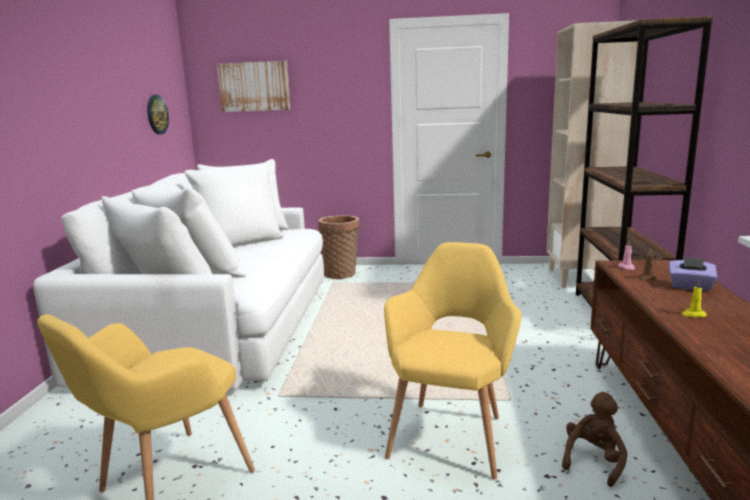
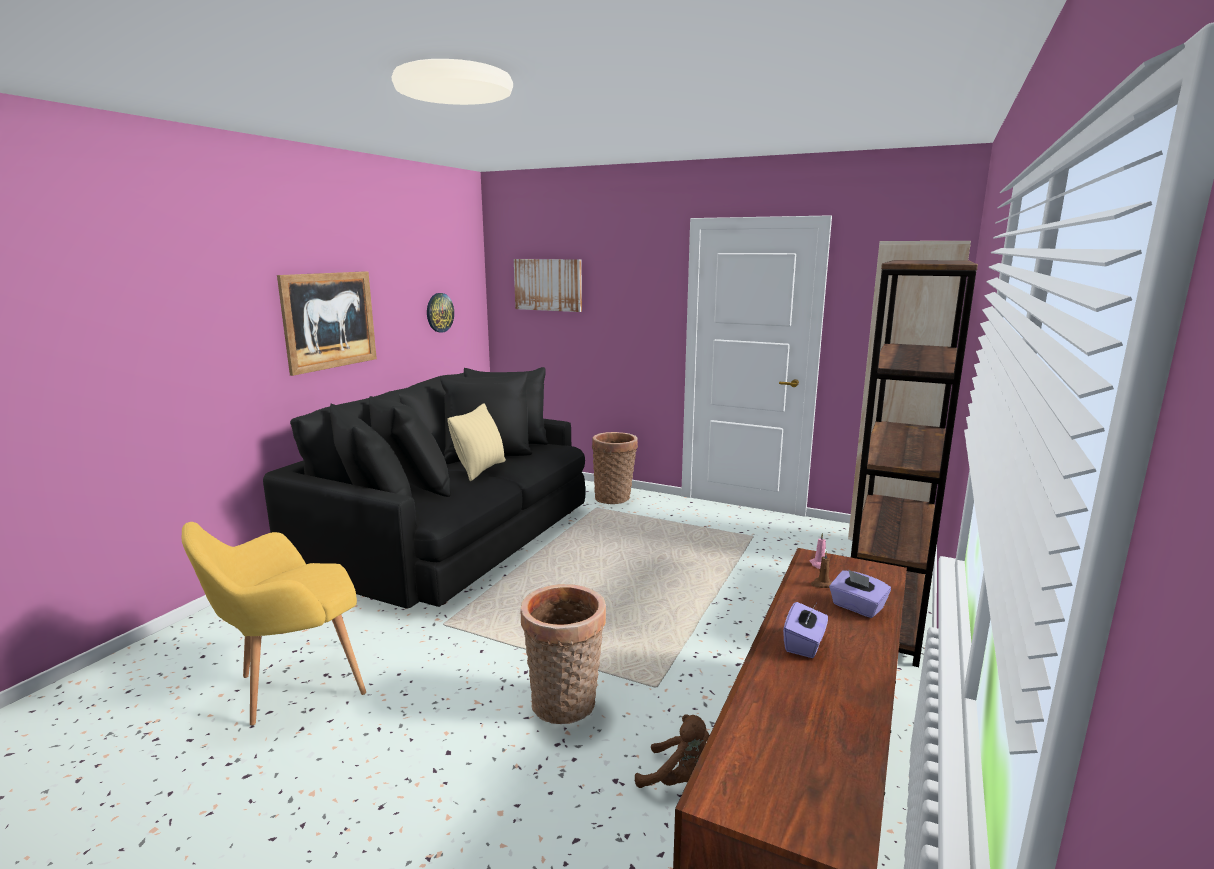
camera: 20 degrees right, 0 degrees up
white sofa [33,159,324,389] -> black sofa [263,367,585,609]
yellow armchair [384,242,522,479] -> basket [521,584,606,724]
brown plush toy [562,392,627,487] -> brown plush toy turned 60 degrees clockwise [635,714,709,788]
yellow candle [681,281,707,317] -> purple tissue box [783,602,828,658]
none -> picture [277,271,377,376]
none -> beige pillow [447,403,506,481]

